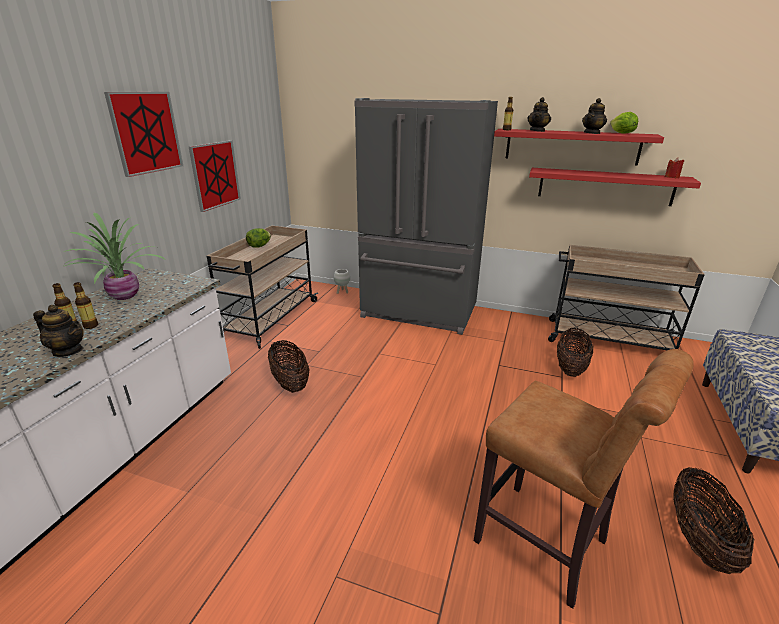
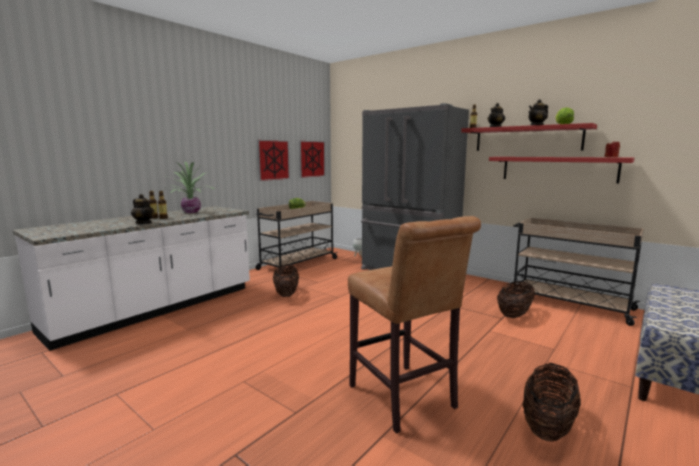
camera: 20 degrees right, 15 degrees down
picture [104,92,183,177] -> picture moved to [299,141,326,178]

